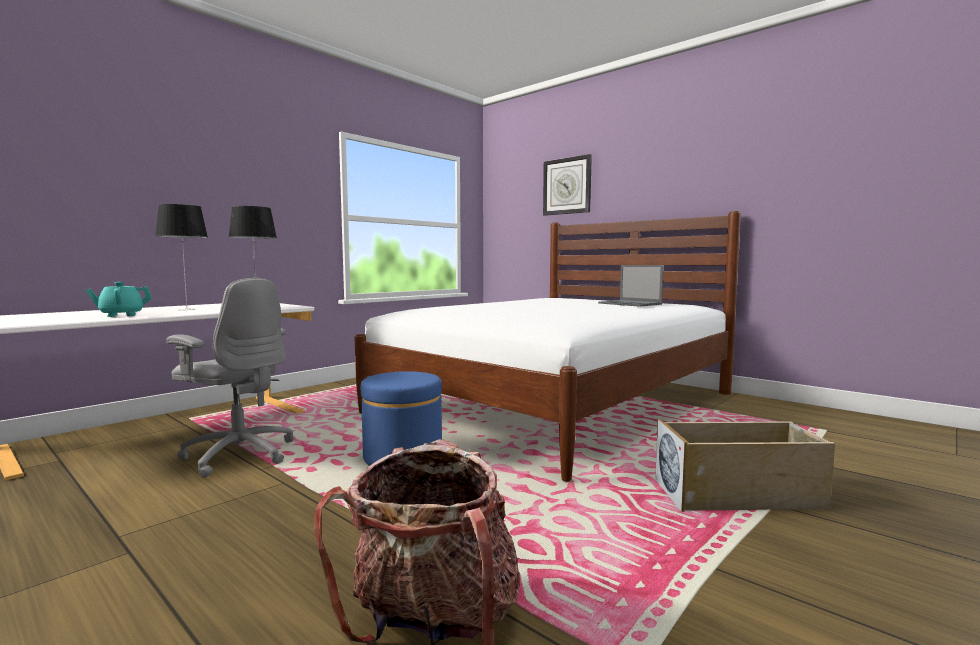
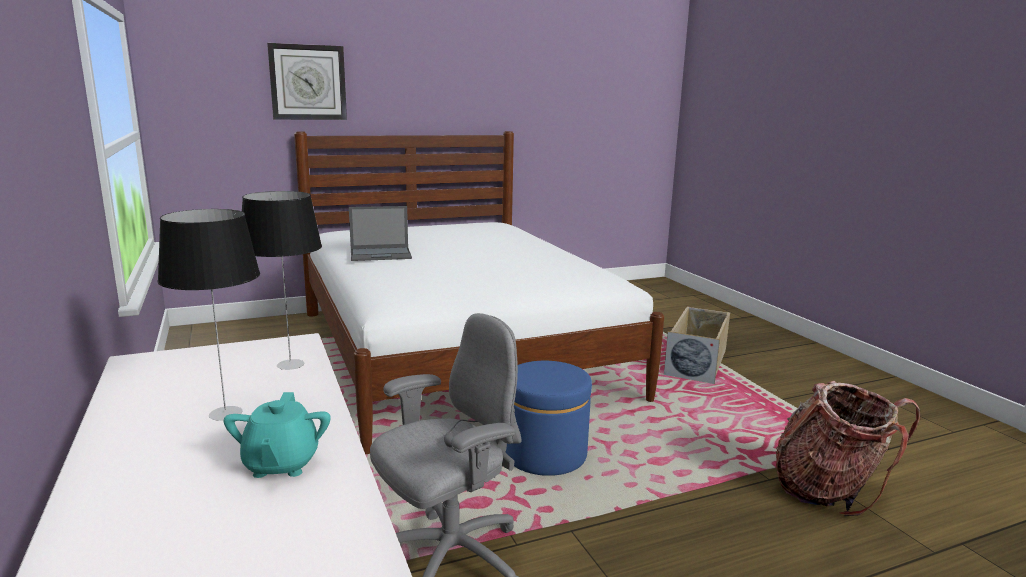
camera: 65 degrees left, 10 degrees up
laptop [598,265,664,307] -> laptop moved to [349,206,412,261]

